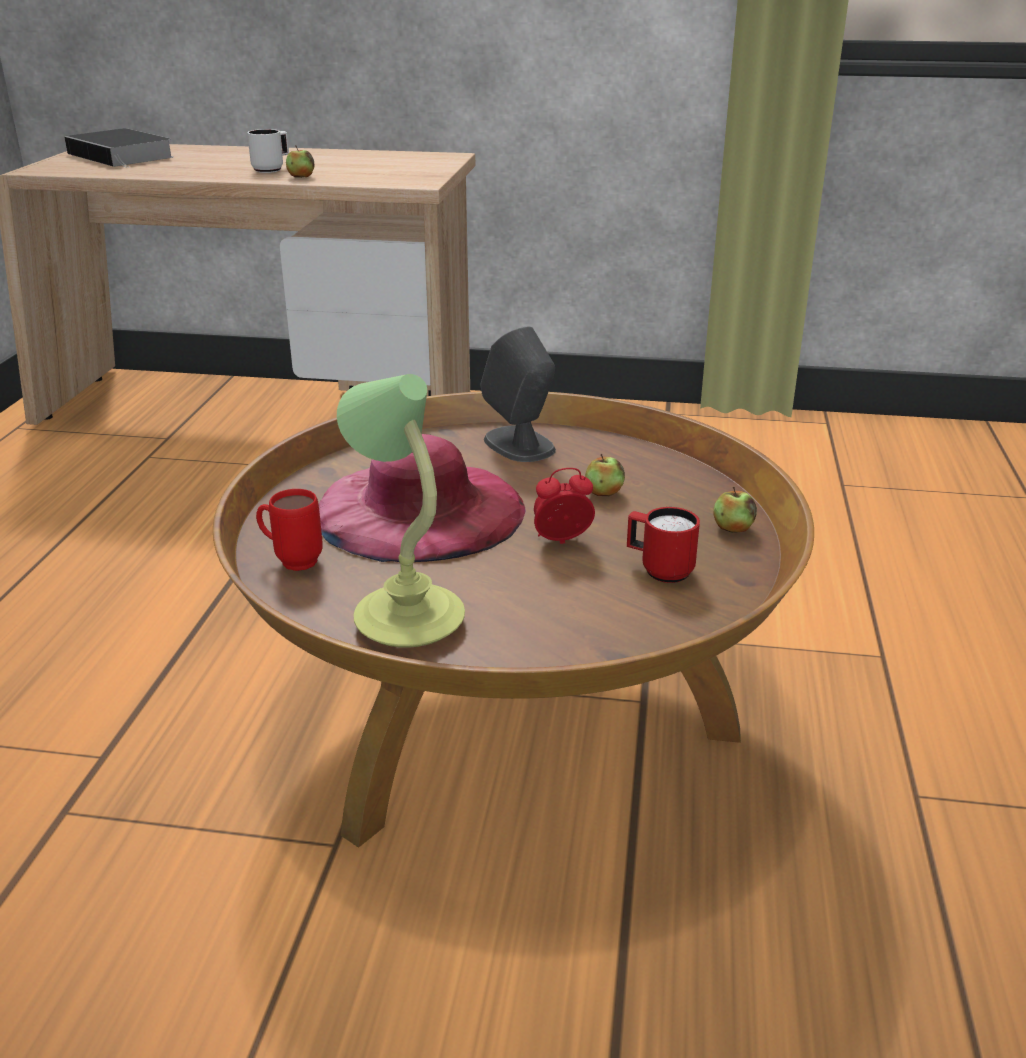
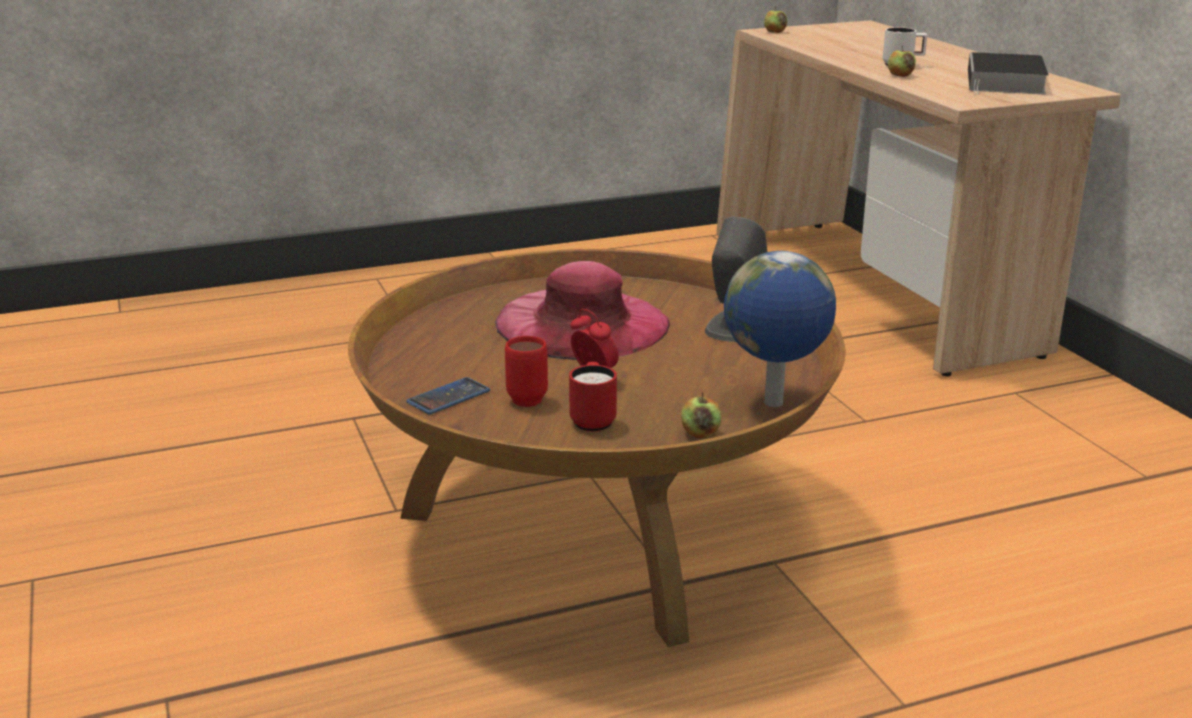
camera: 60 degrees right, 5 degrees down
book [64,128,174,168] -> book moved to [968,52,1049,95]
red mug [256,489,323,571] -> red mug moved to [505,336,548,407]
table lamp [337,374,465,648] -> none
apple [585,454,625,496] -> apple moved to [764,6,787,33]
none -> phone [406,377,490,415]
none -> globe [724,251,836,407]

